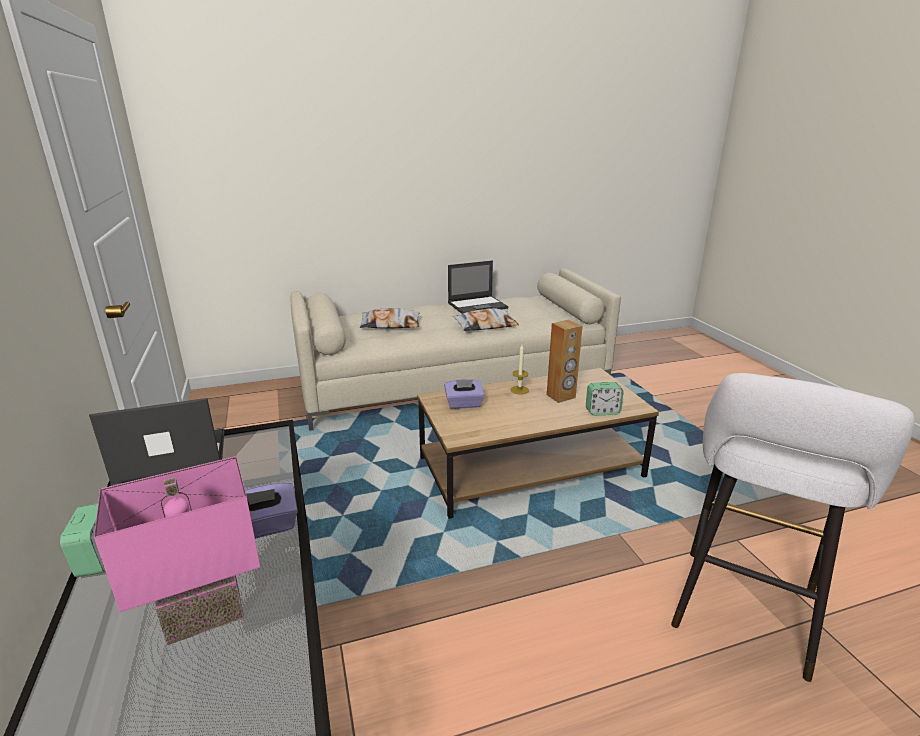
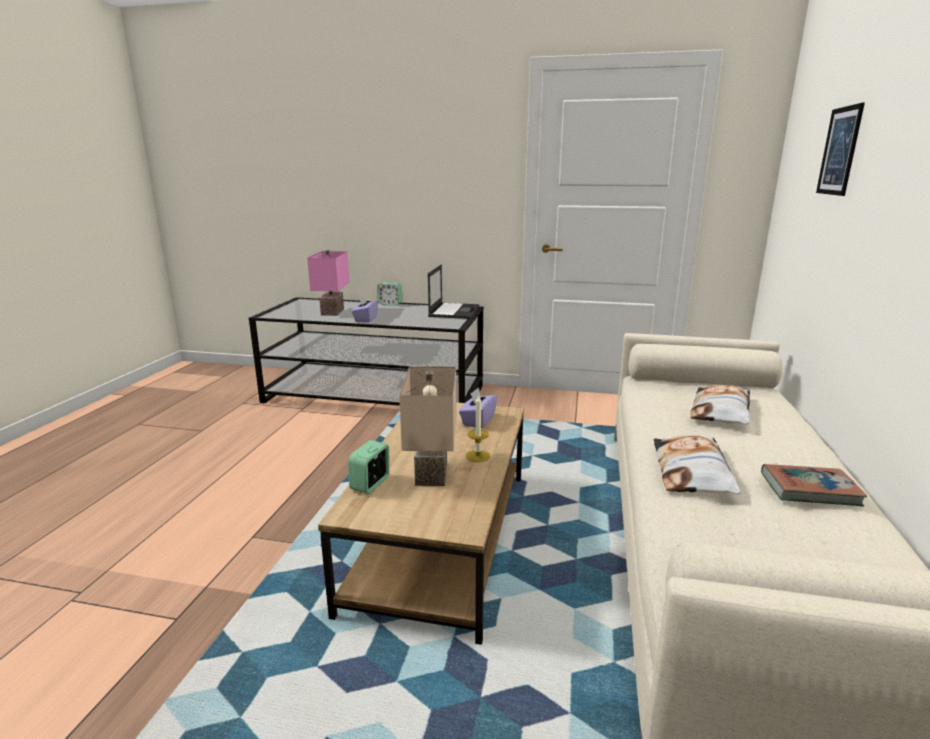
camera: 120 degrees right, 5 degrees down
laptop [448,260,508,314] -> book [761,464,868,506]
brown speaker [547,320,583,403] -> beige table lamp [399,366,456,486]
white stool [671,373,915,682] -> none
none -> picture [816,103,865,196]

